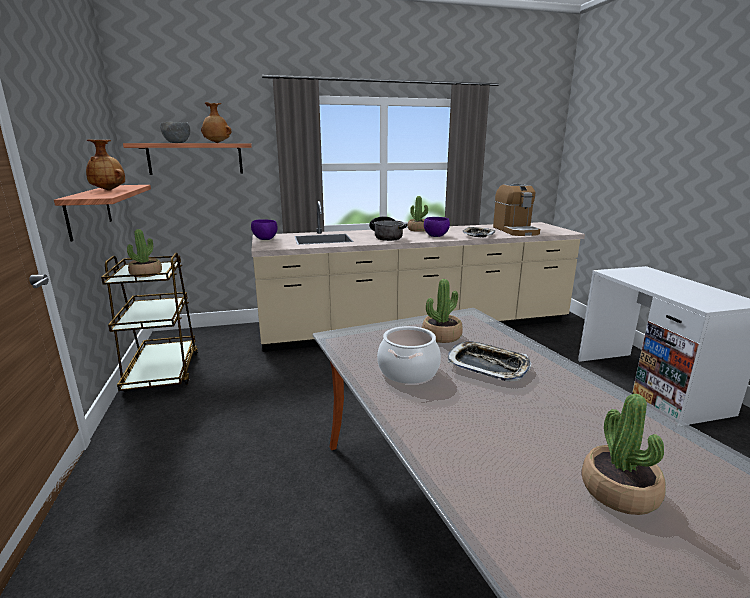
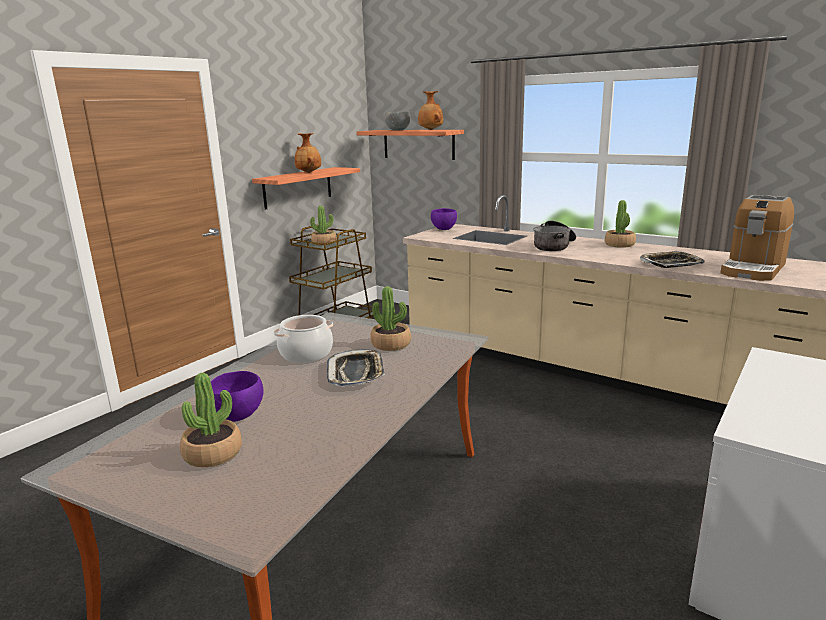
camera: 50 degrees right, 0 degrees up
purple bowl [424,217,450,237] -> purple bowl moved to [211,371,264,422]

